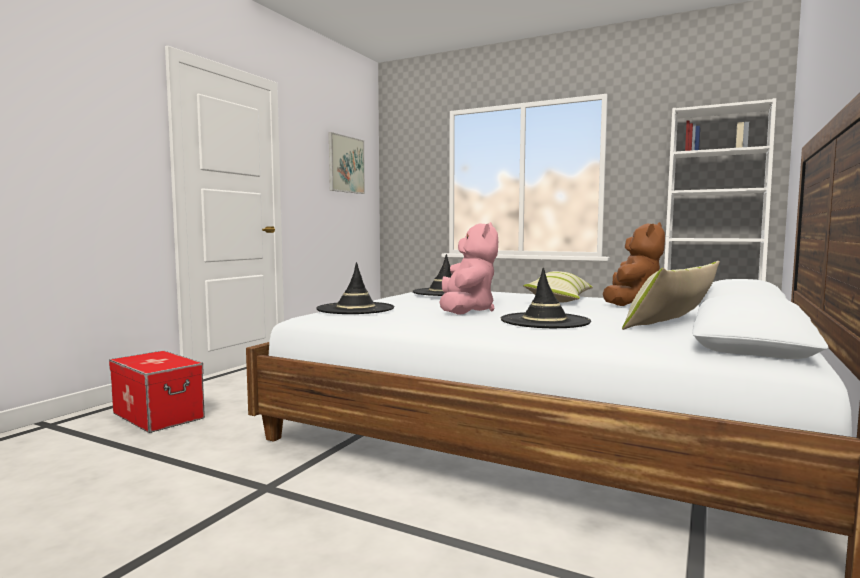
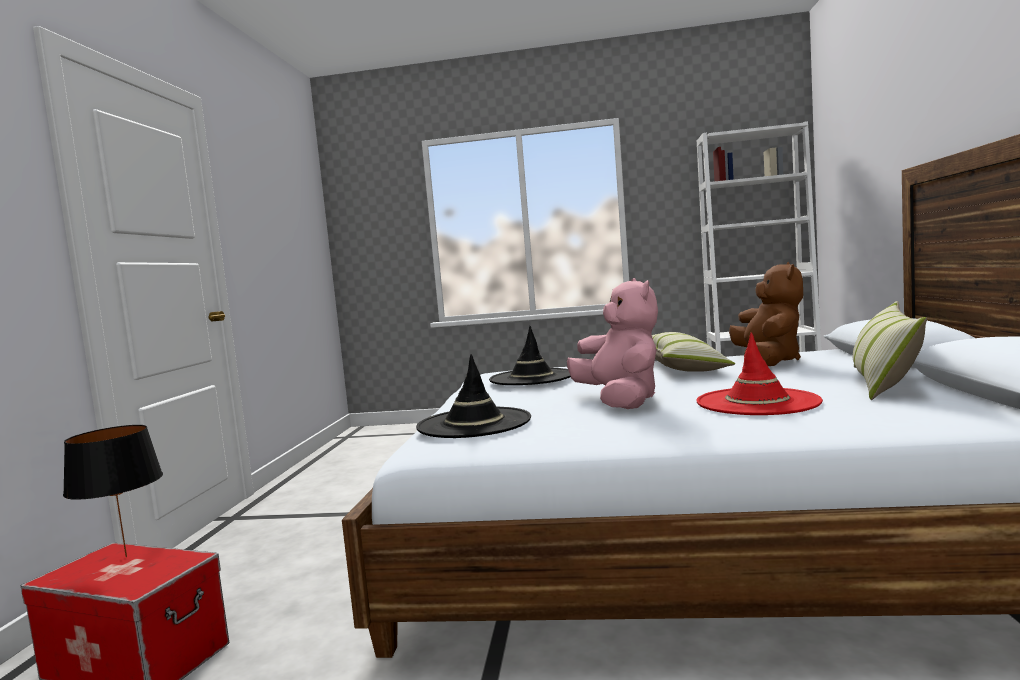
camera: 20 degrees left, 0 degrees up
picture [329,132,365,194] -> none
black hat [501,268,591,328] -> red hat [696,332,823,415]
none -> black table lamp [63,425,163,557]

